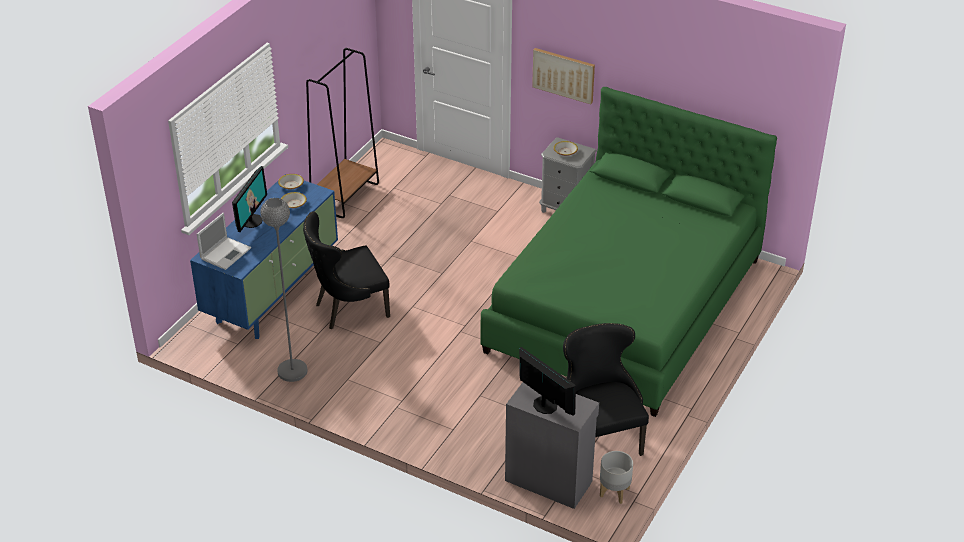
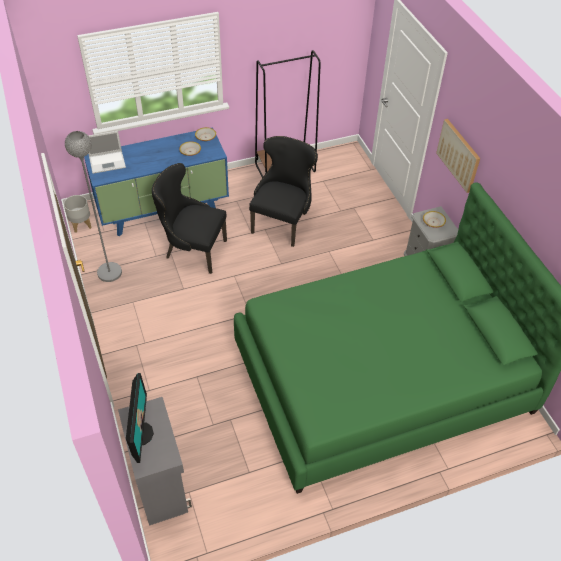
camera: 40 degrees right, 10 degrees up
monitor [232,166,267,232] -> none
black chair [563,323,649,456] -> black chair moved to [249,136,318,247]
grey planter [600,451,633,504] -> grey planter moved to [64,195,92,233]

